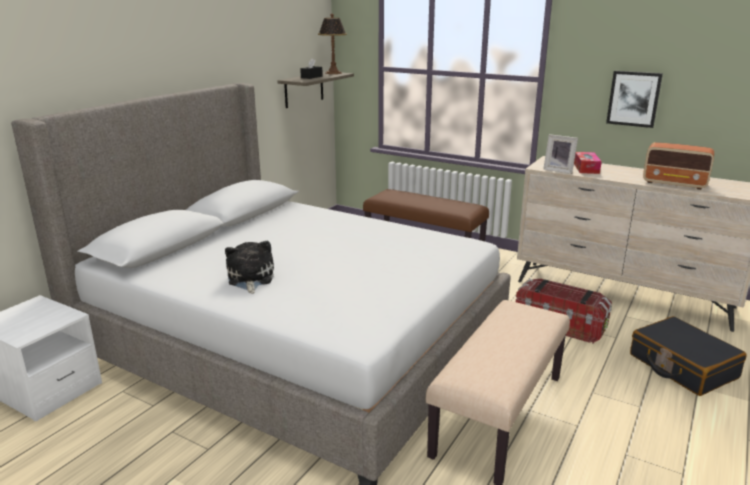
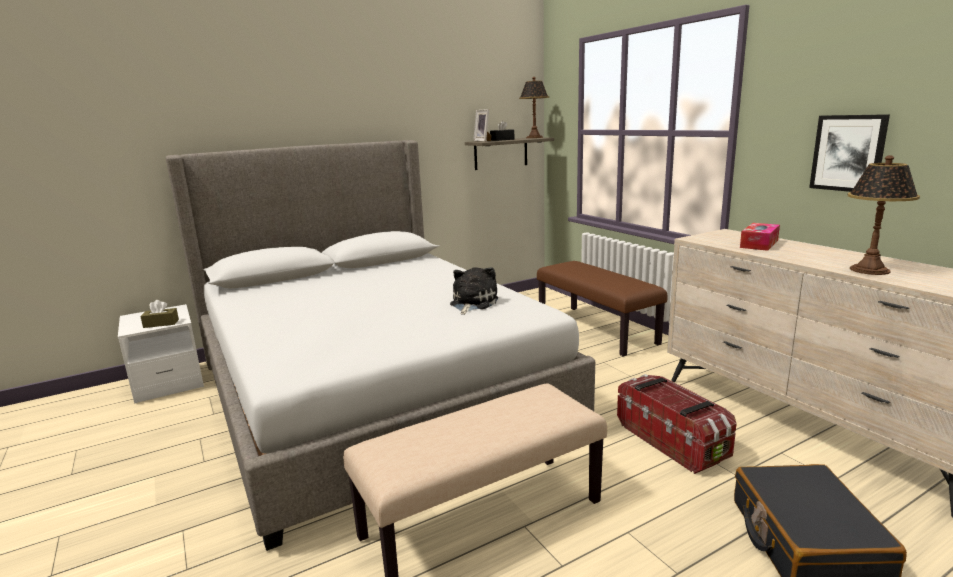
camera: 30 degrees right, 5 degrees down
plush toy [225,241,274,294] -> plush toy moved to [450,267,498,315]
picture frame [543,134,578,174] -> picture frame moved to [473,109,491,142]
radio [643,142,714,190] -> table lamp [848,155,920,275]
none -> brown tissue box [140,300,179,328]

